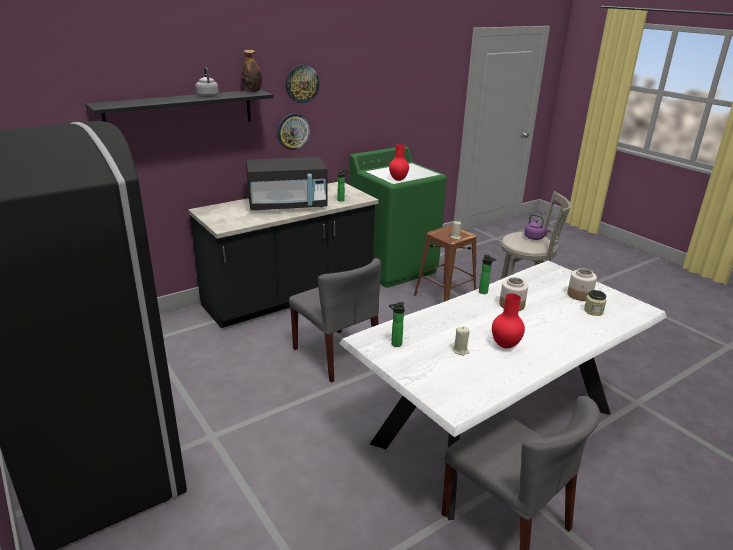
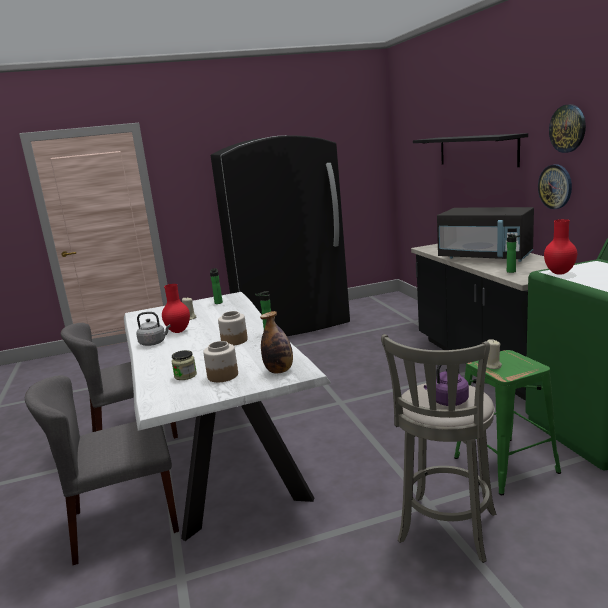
camera: 110 degrees right, 10 degrees down
grey kettle [195,67,219,98] -> grey kettle moved to [136,312,171,346]
bottle [241,50,262,92] -> bottle moved to [260,311,293,373]
black microwave [246,157,328,211] -> black microwave turned 60 degrees counterclockwise [437,207,534,262]
grey chair [289,258,381,383] -> grey chair moved to [25,375,179,565]
brown stool [414,225,476,302] -> green stool [454,350,561,495]

